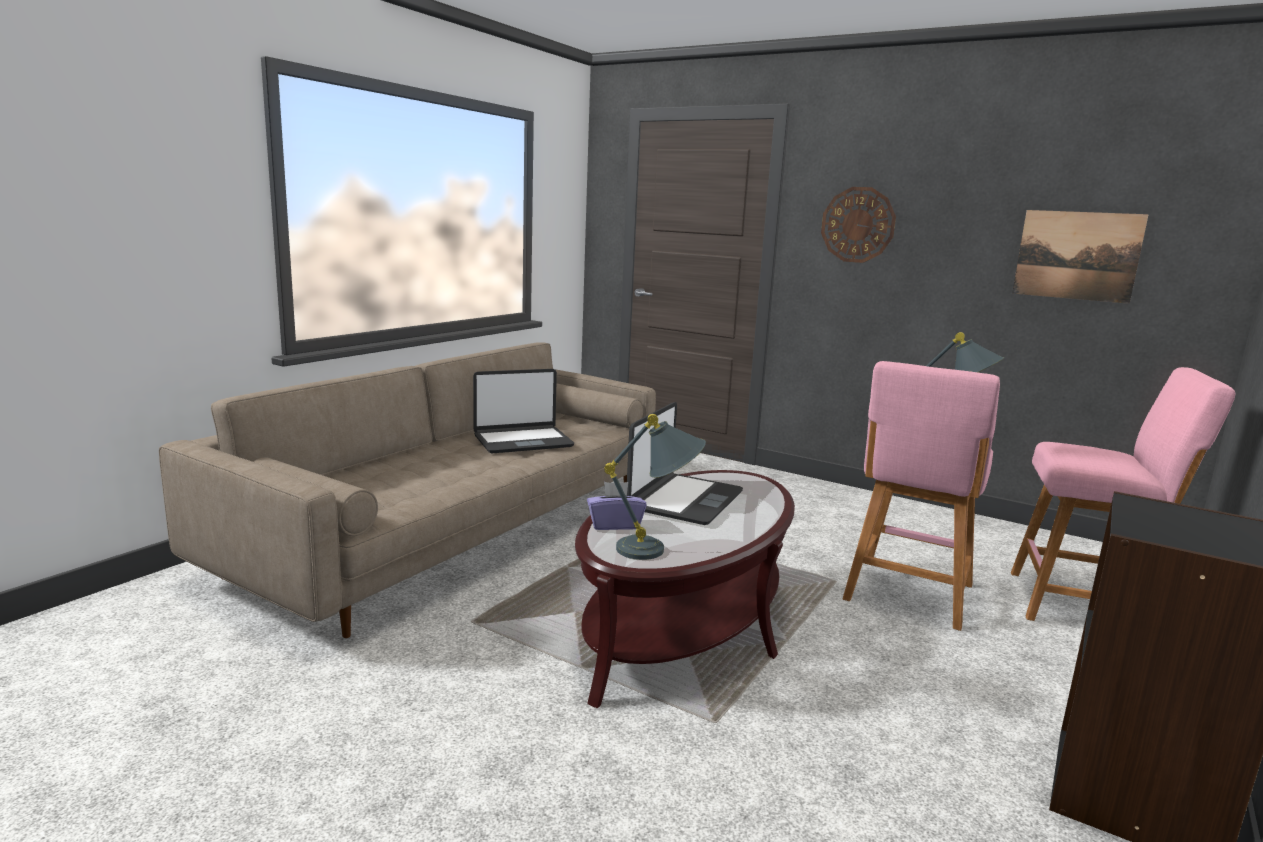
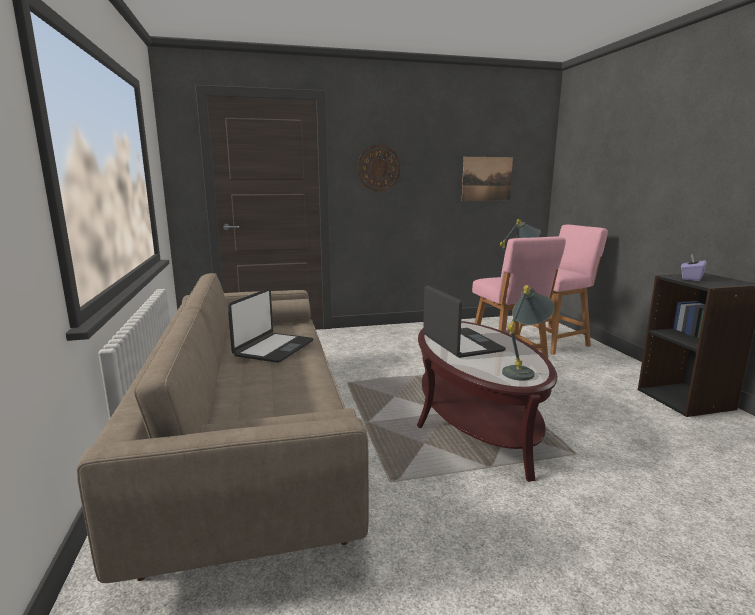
camera: 45 degrees left, 0 degrees up
purple tissue box [587,482,646,530] -> purple tissue box moved to [681,254,706,281]

